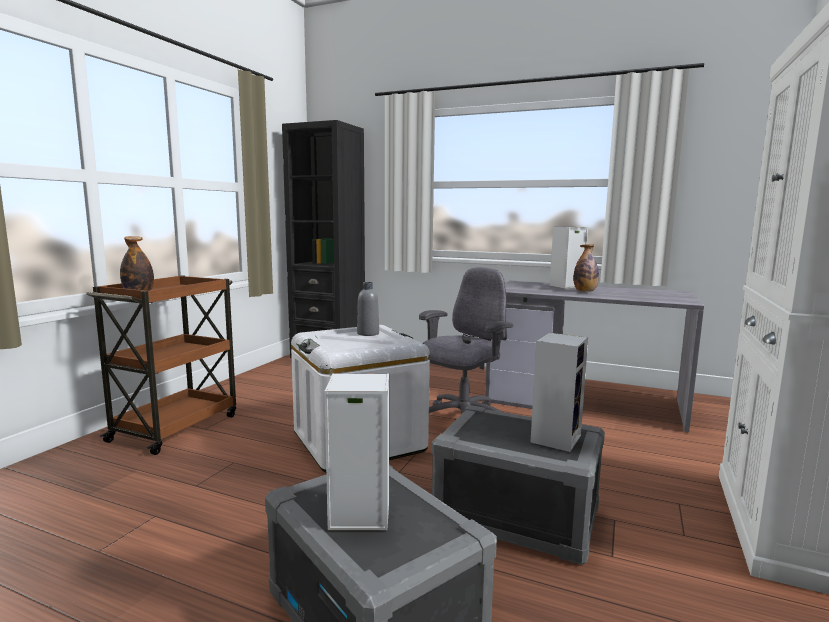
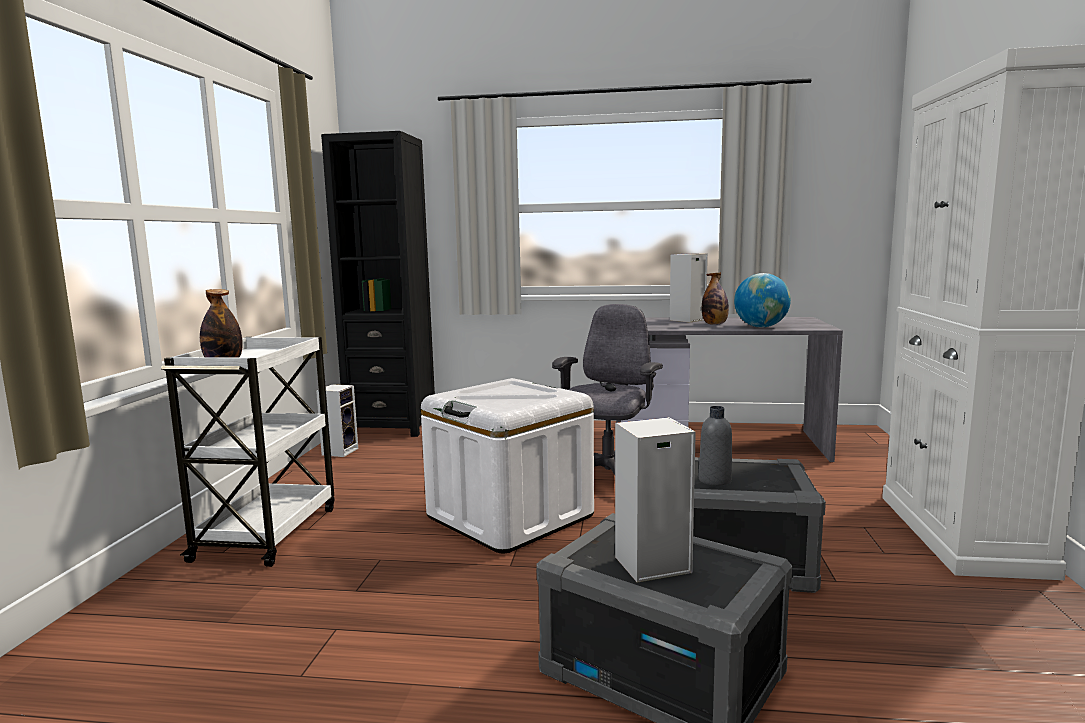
camera: 15 degrees left, 0 degrees up
brown cart [86,275,236,455] -> white cart [161,337,335,567]
grey bottle [357,282,379,336] -> grey bottle moved to [699,406,732,486]
speaker [531,333,588,452] -> speaker moved to [316,384,358,457]
none -> globe [734,273,791,327]

